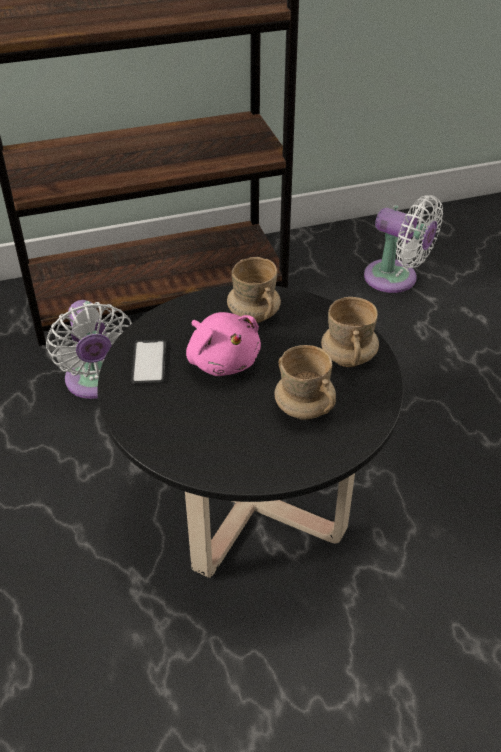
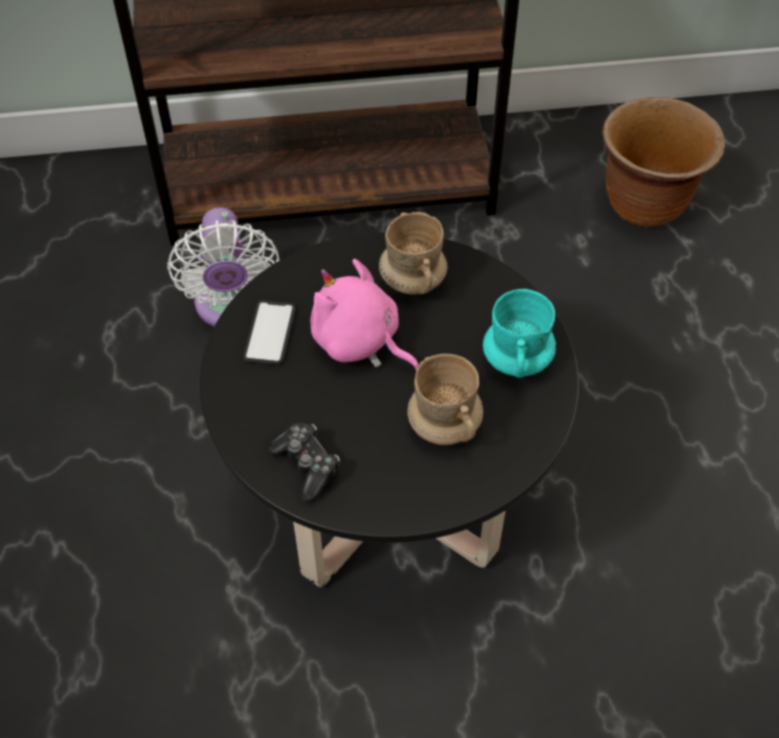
camera: 10 degrees right, 10 degrees up
pink plush toy [186,312,261,376] -> pink plush toy turned 150 degrees clockwise [310,259,419,371]
beige mug [321,297,379,367] -> turquoise mug [483,289,556,378]
white fan [364,195,443,293] -> brown planter [602,97,725,227]
none -> game controller [268,423,340,502]

